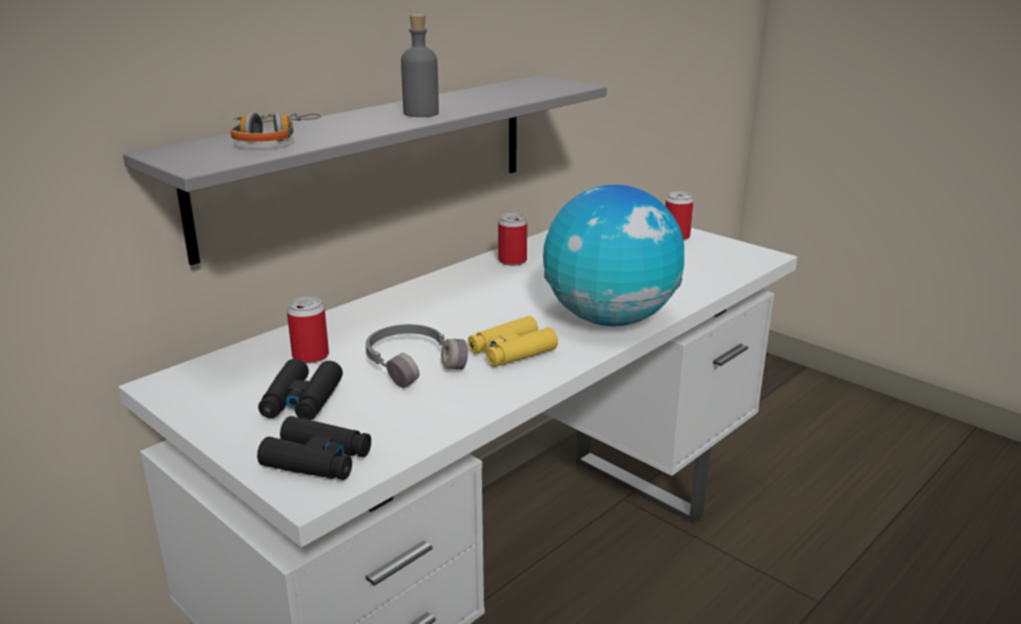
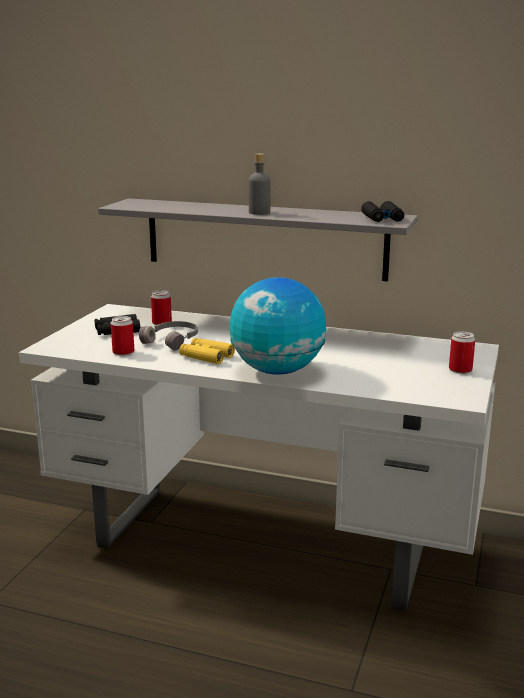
camera: 65 degrees right, 5 degrees down
headphones [231,112,321,142] -> none
black binoculars [257,416,371,480] -> black binoculars moved to [361,201,404,222]
can [498,213,527,266] -> can moved to [111,316,134,356]

